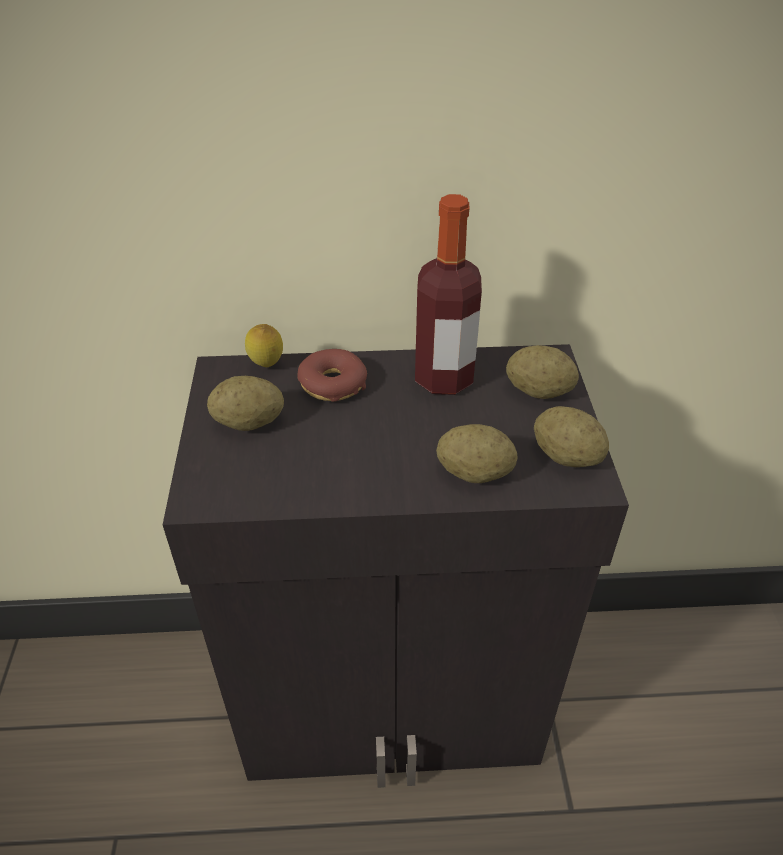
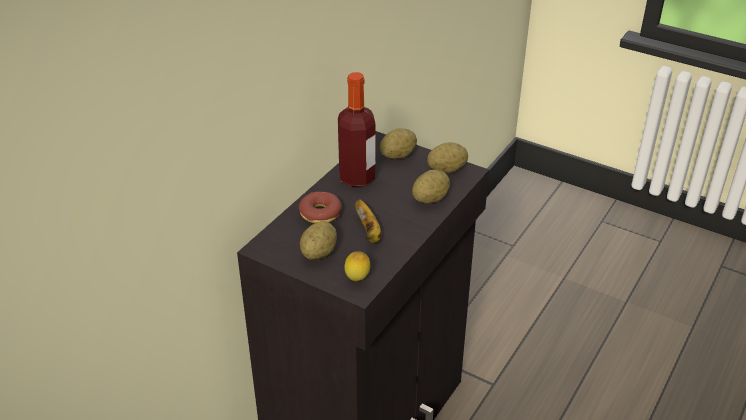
camera: 55 degrees left, 5 degrees down
lemon [245,324,283,367] -> lemon moved to [344,251,370,281]
none -> banana [355,199,381,243]

